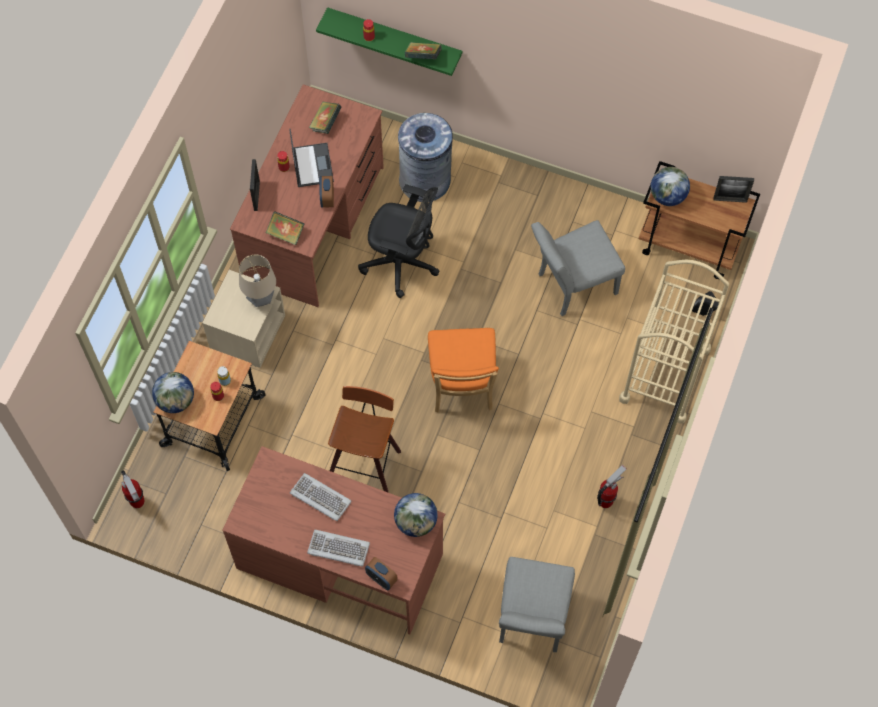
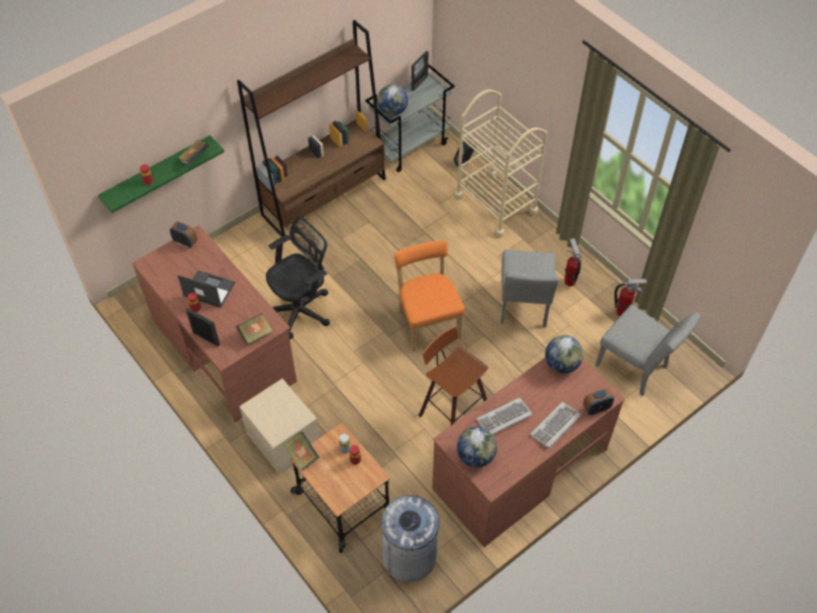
camera: 60 degrees left, 10 degrees down
fire extinguisher [121,470,144,508] -> fire extinguisher moved to [614,279,647,316]
globe [152,372,194,413] -> globe moved to [457,427,497,467]
table lamp [239,255,276,307] -> none
book [309,101,341,134] -> book moved to [284,432,319,471]
alarm clock [320,176,334,208] -> alarm clock moved to [170,221,197,248]
grey trash can [398,113,453,202] -> grey trash can moved to [381,495,439,582]
orange chair [428,328,499,412] -> orange chair turned 135 degrees counterclockwise [394,240,465,352]
grey chair [531,220,625,316] -> grey chair moved to [500,250,559,327]
brown cart [639,161,760,279] -> grey cart [365,65,455,172]
none -> brown bookcase [237,20,386,237]

